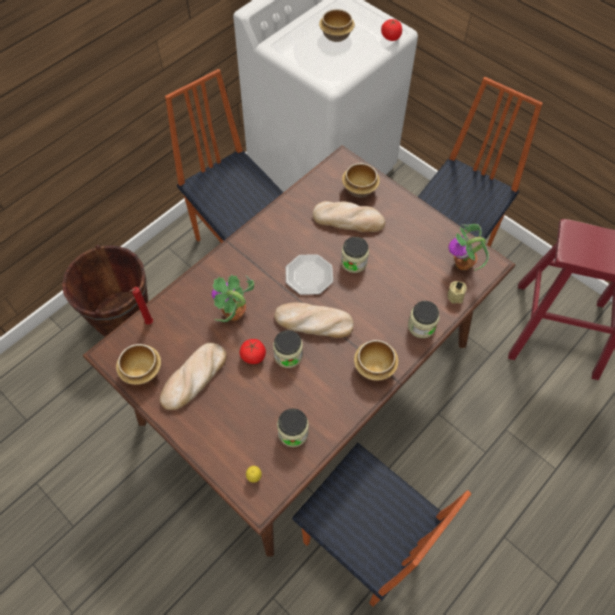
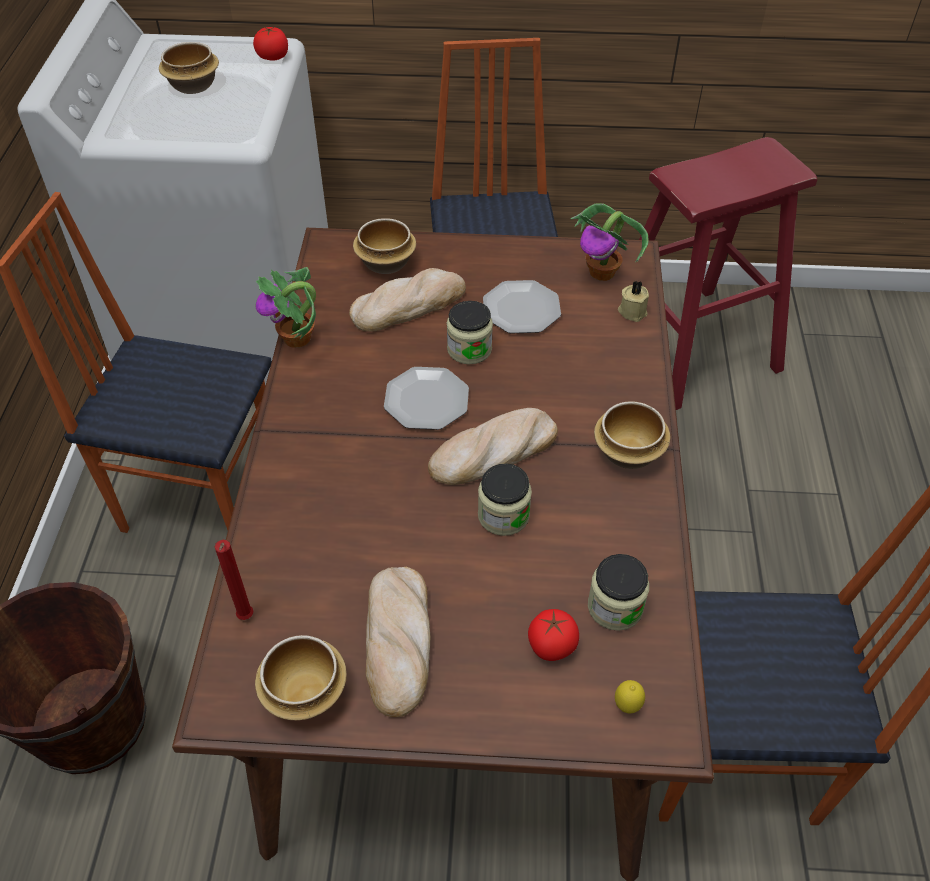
camera: 40 degrees left, 10 degrees down
potted plant [212,275,254,322] -> potted plant moved to [256,267,316,348]
tomato [240,339,266,364] -> tomato moved to [528,609,579,661]
jar [408,301,439,338] -> none
none -> plate [483,280,561,334]

